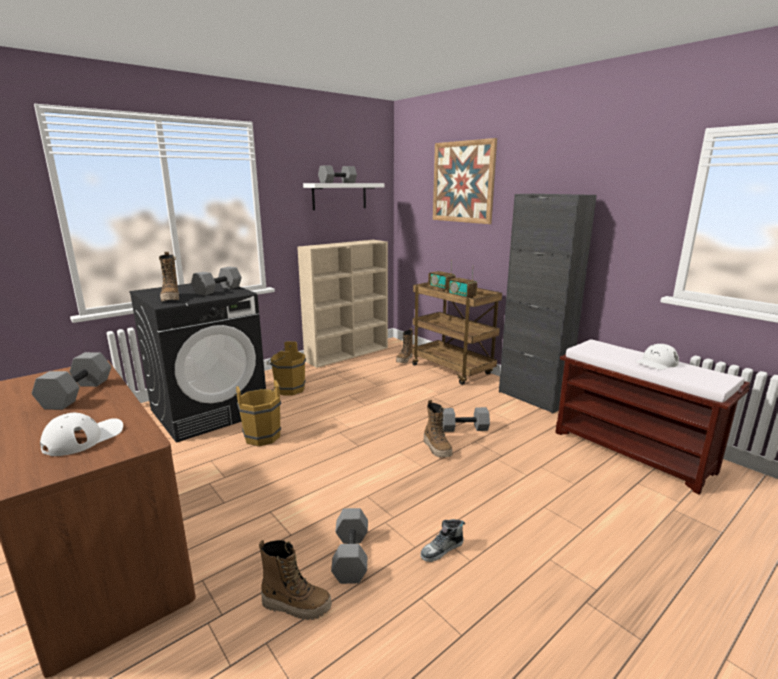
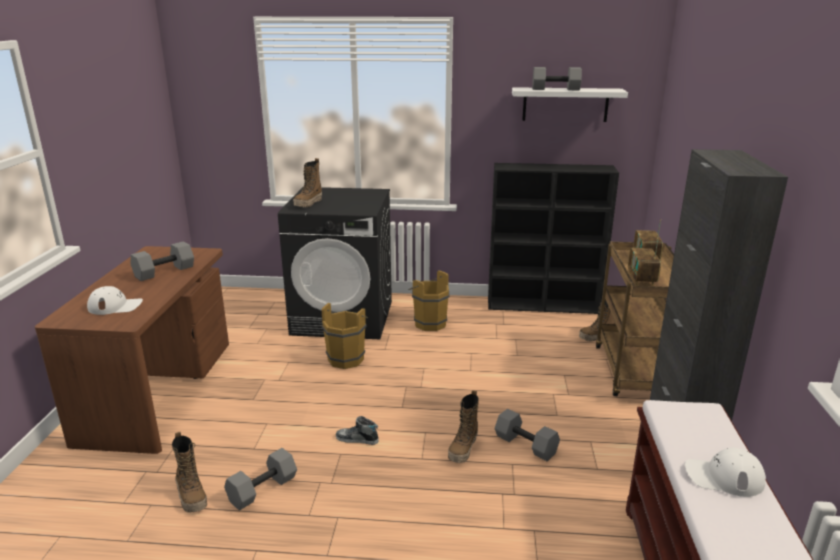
camera: 45 degrees right, 5 degrees up
grey dumbbell [191,267,241,295] -> none
beige bookcase [297,240,388,368] -> black bookcase [488,163,619,314]
shoe [420,519,465,562] -> shoe moved to [336,416,379,445]
picture [433,138,497,224] -> none

